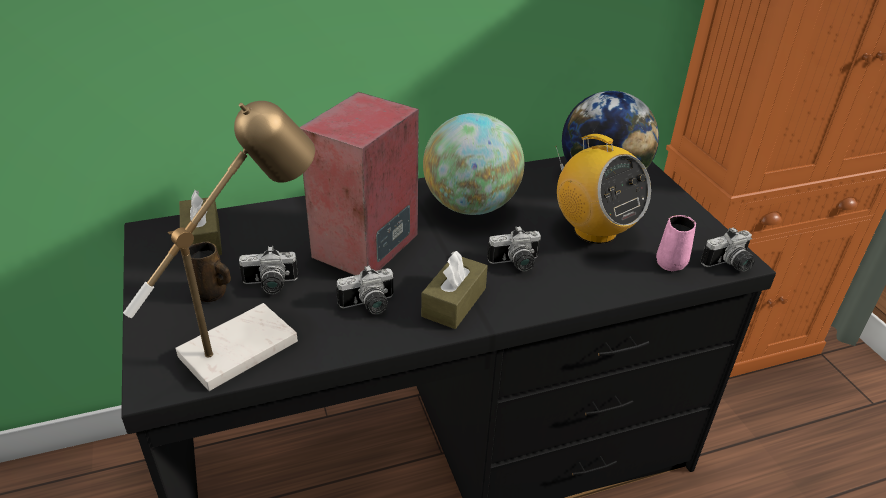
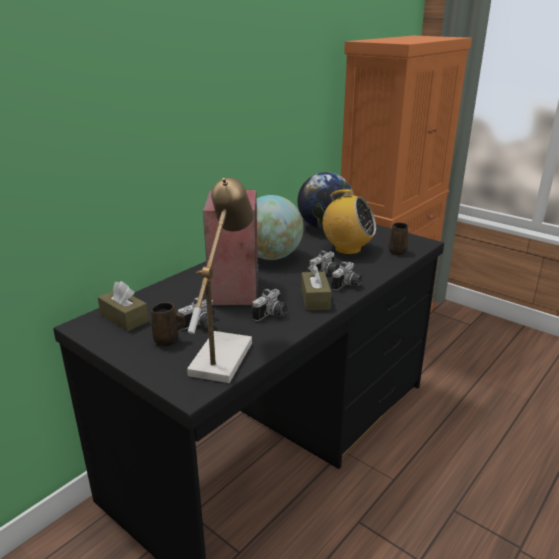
camera: 30 degrees left, 10 degrees down
pink mug [656,215,696,271] -> brown mug [388,222,408,255]
camera [701,227,755,272] -> camera moved to [331,261,362,291]

